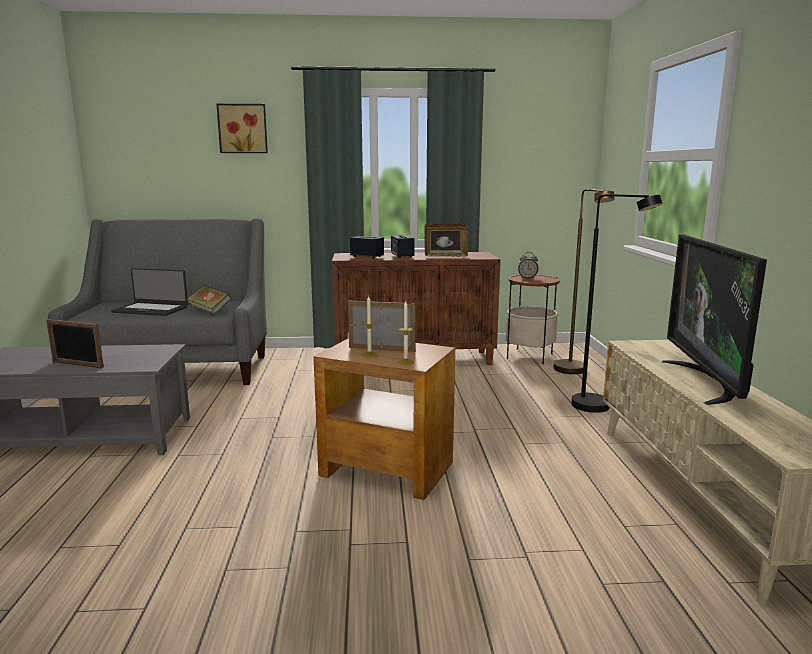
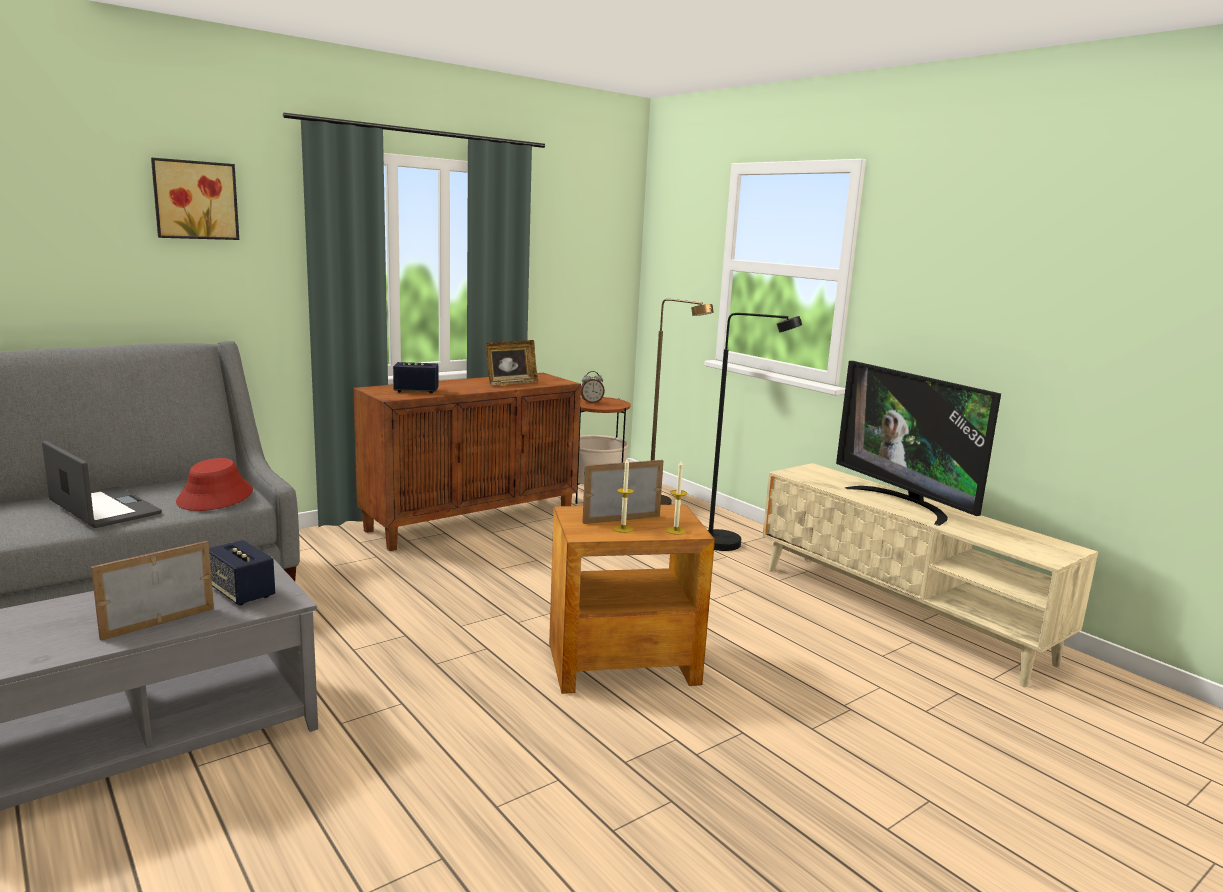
camera: 35 degrees left, 0 degrees up
picture frame [46,319,104,368] -> picture frame turned 150 degrees clockwise [91,541,214,641]
laptop [111,268,188,316] -> laptop turned 120 degrees counterclockwise [42,441,162,528]
book [186,285,231,314] -> red hat [176,458,253,511]
speaker [391,235,414,258] -> speaker moved to [209,540,275,605]

